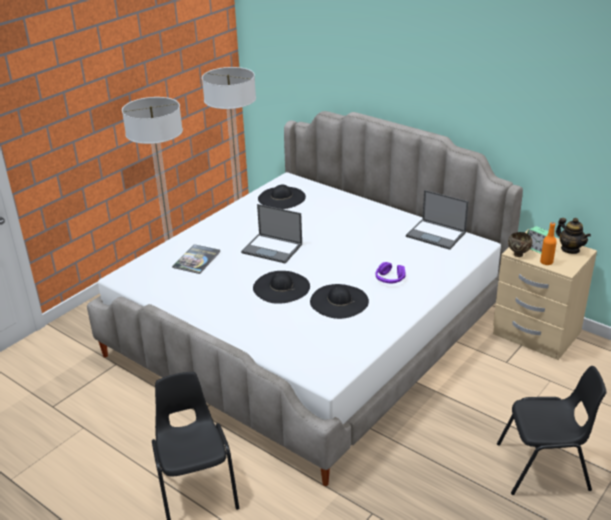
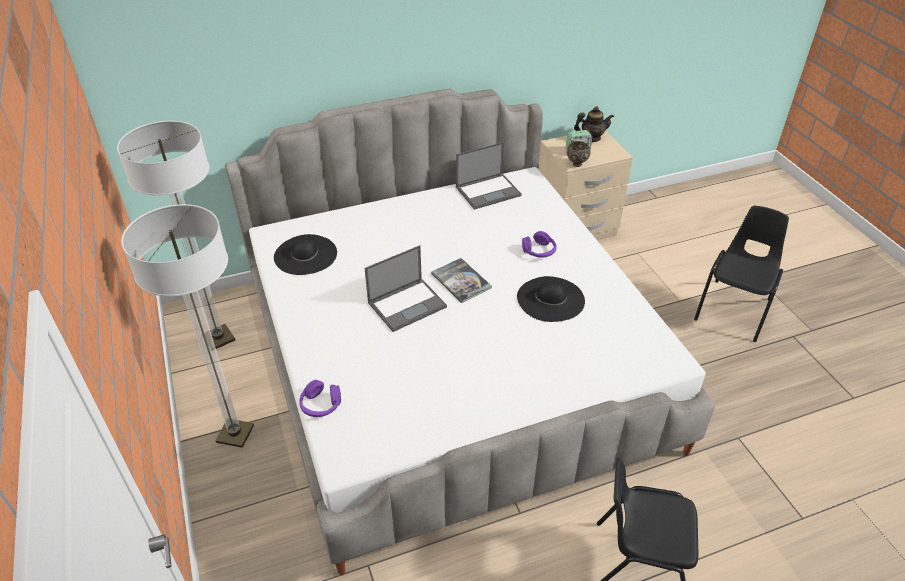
camera: 60 degrees left, 10 degrees up
book [172,244,220,274] -> book moved to [431,258,492,303]
black hat [253,271,310,304] -> none
orange bottle [540,222,557,265] -> none
none -> purple headphones [299,380,341,417]

